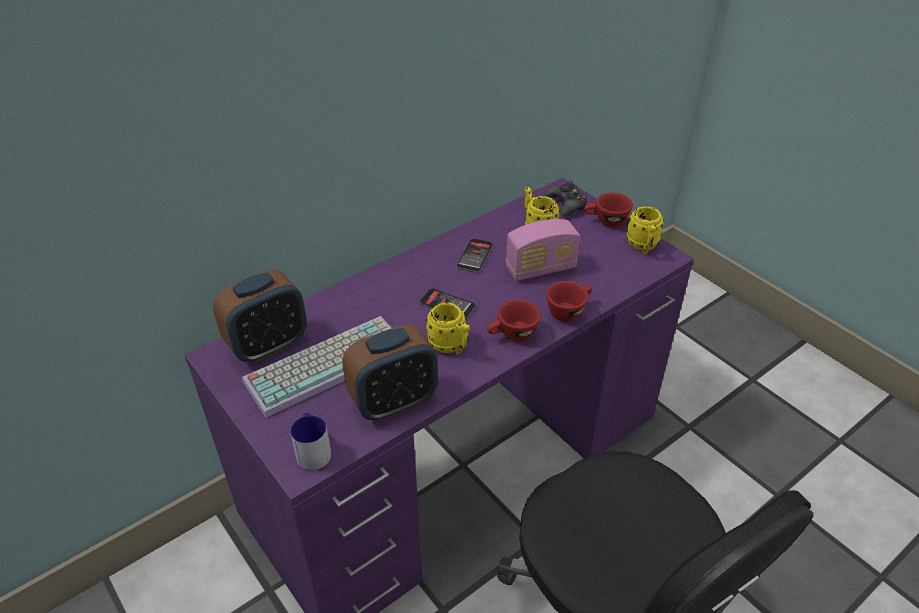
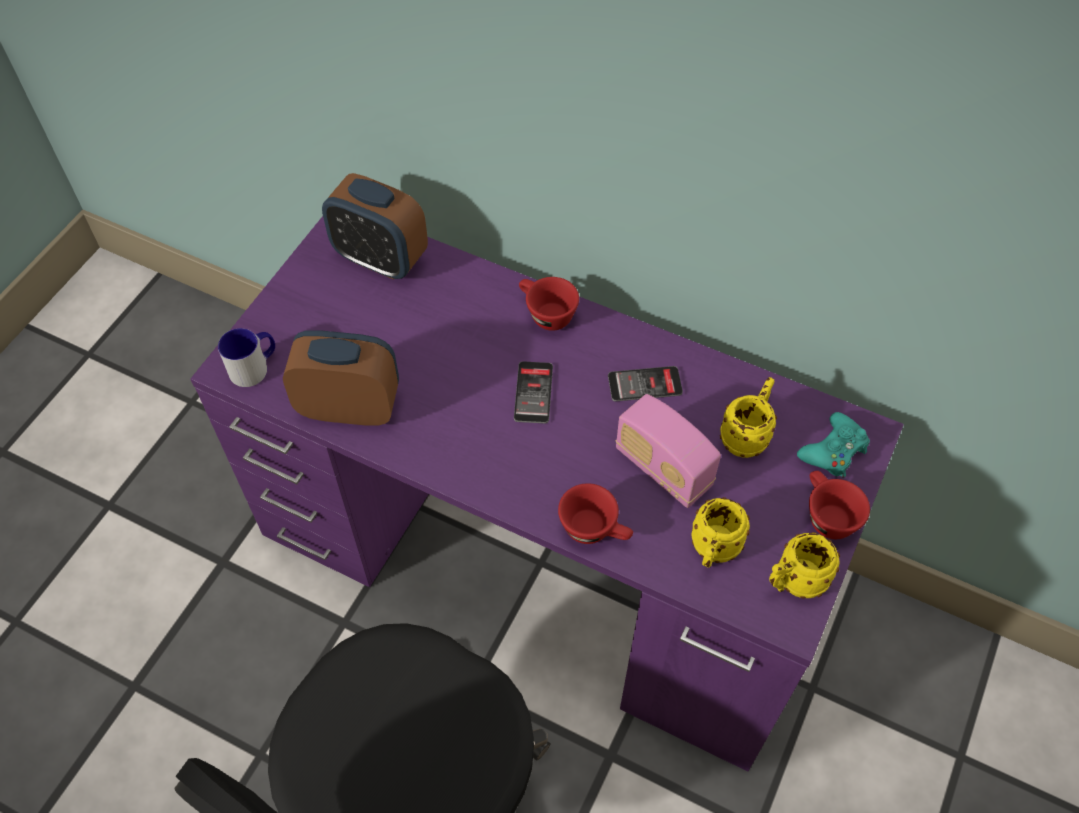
camera: 65 degrees right, 15 degrees up
keyboard [242,316,391,418] -> none
alarm clock [342,324,438,421] -> alarm clock turned 150 degrees clockwise [283,330,399,426]
yellow mug [426,303,470,355] -> yellow mug moved to [692,497,750,568]
red cup [487,299,541,342] -> red cup moved to [519,277,579,331]
black game controller [545,181,587,217] -> turquoise game controller [797,412,870,478]

